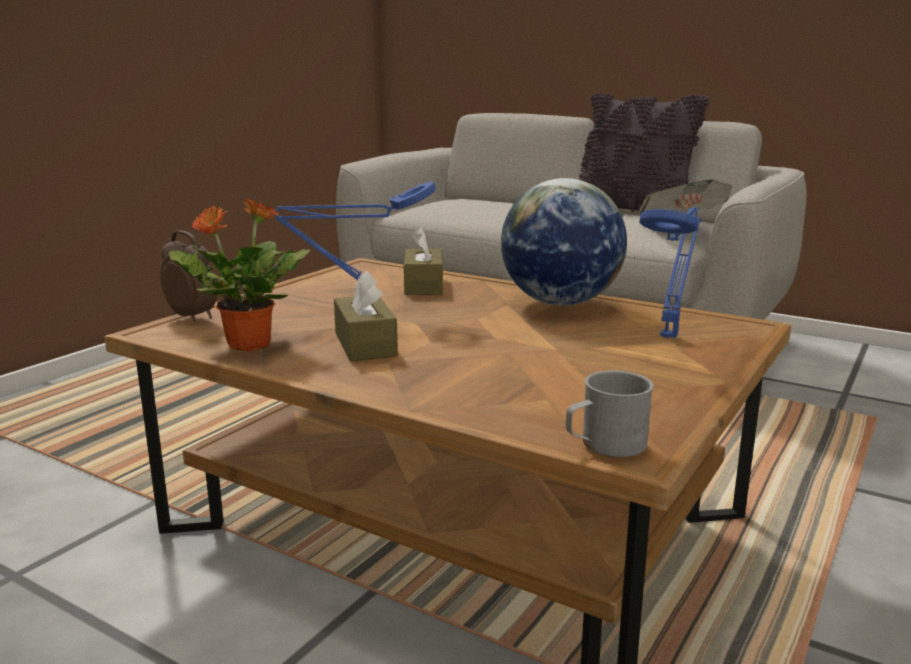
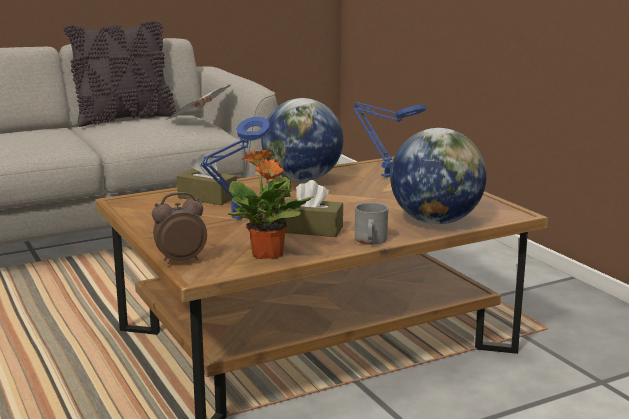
camera: 60 degrees left, 0 degrees up
grey mug [566,370,654,457] -> grey mug moved to [355,202,389,245]
none -> globe [390,128,487,225]

